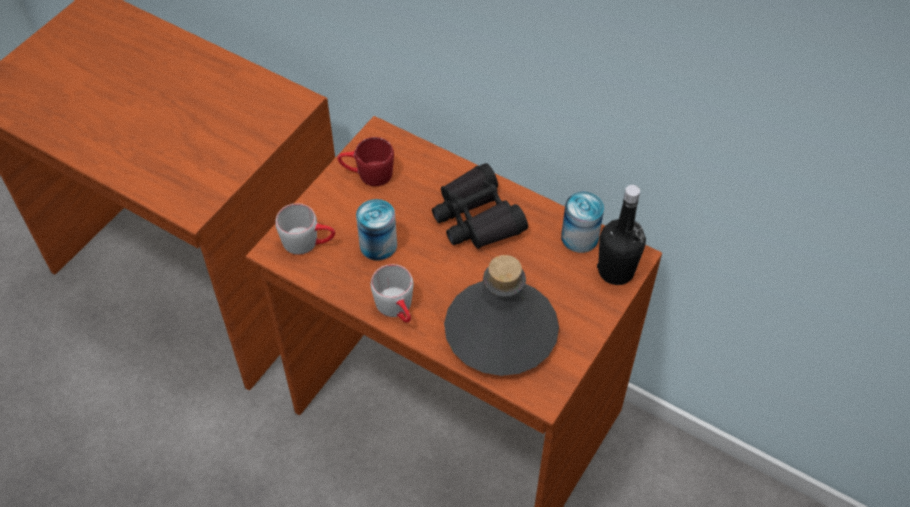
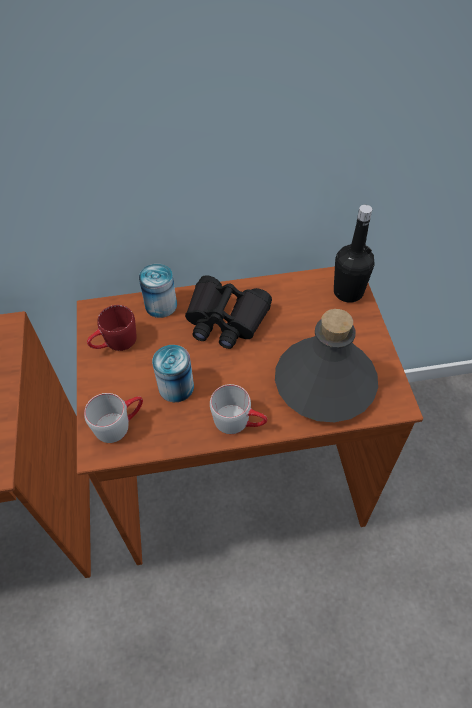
camera: 40 degrees left, 0 degrees up
can [561,192,604,253] -> can moved to [139,264,177,318]

